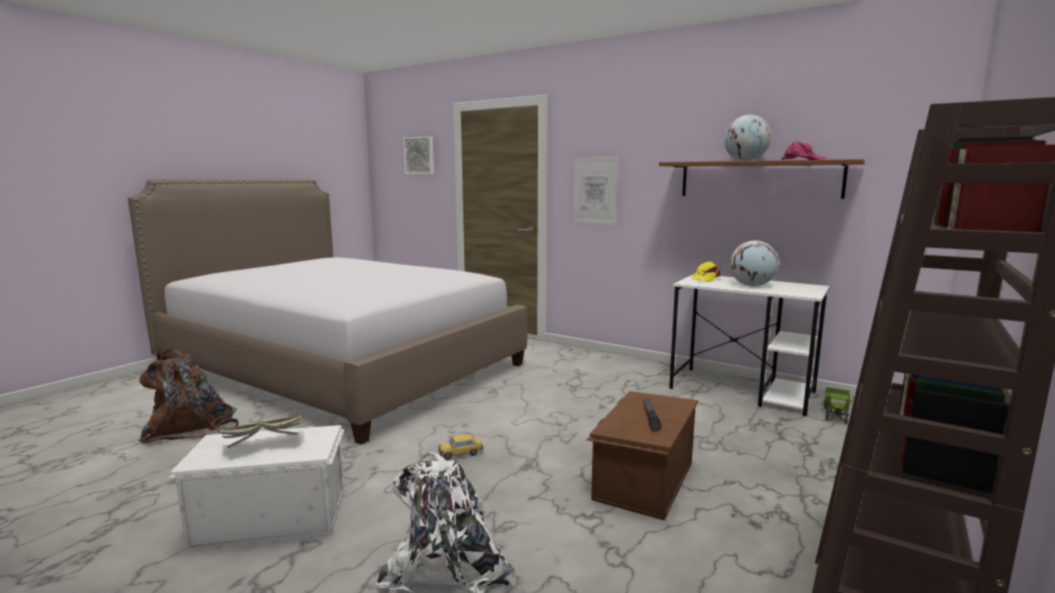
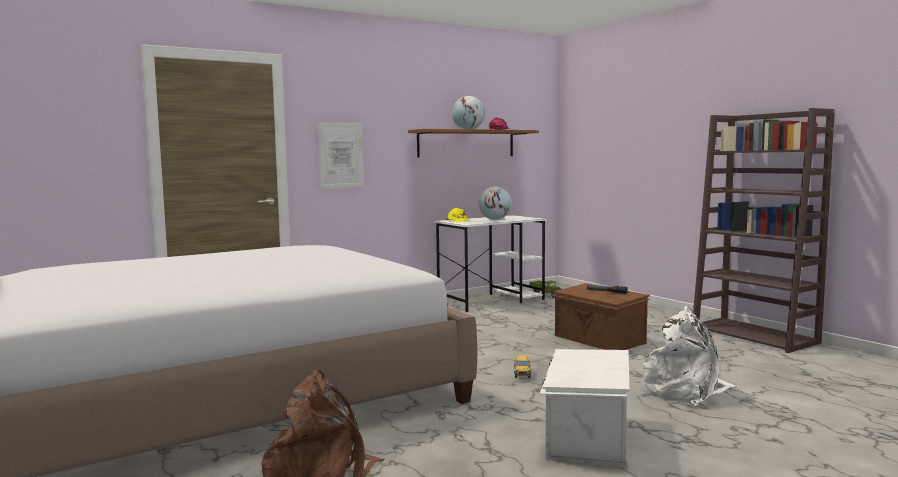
camera: 65 degrees left, 5 degrees down
book [217,415,304,448] -> none
picture [403,136,434,174] -> none

